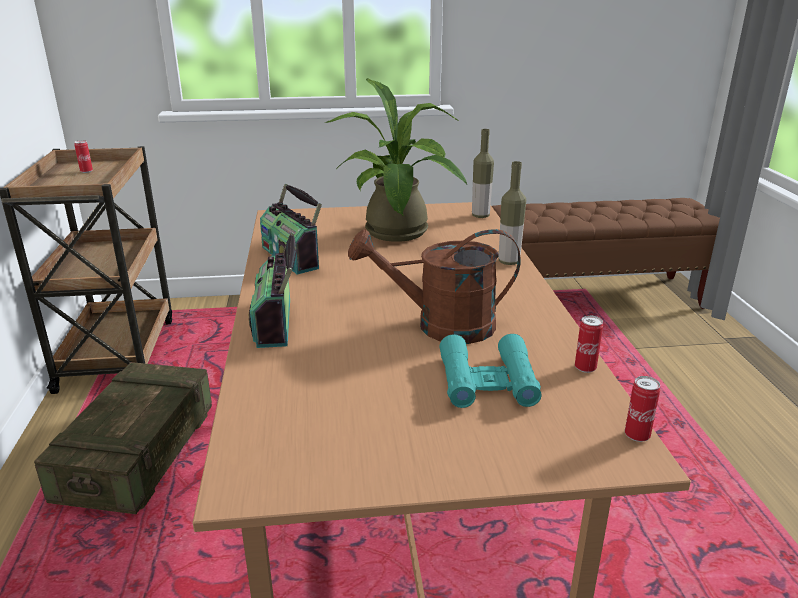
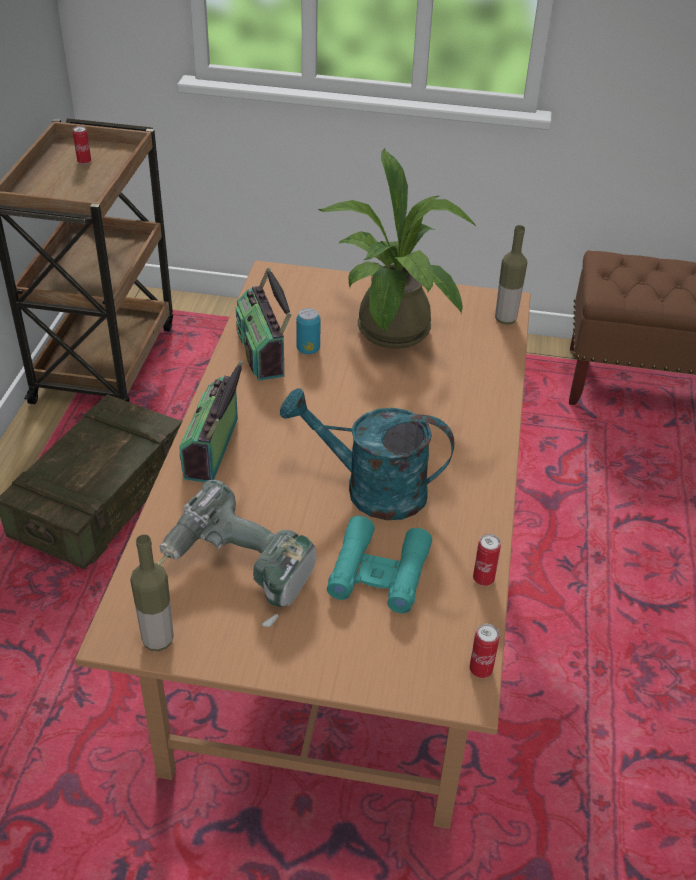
camera: 15 degrees right, 15 degrees up
brown watering can [348,229,521,344] -> turquoise watering can [280,388,455,520]
bottle [499,161,526,265] -> bottle moved to [130,534,174,651]
none -> power drill [157,480,317,627]
none -> can [296,308,321,354]

